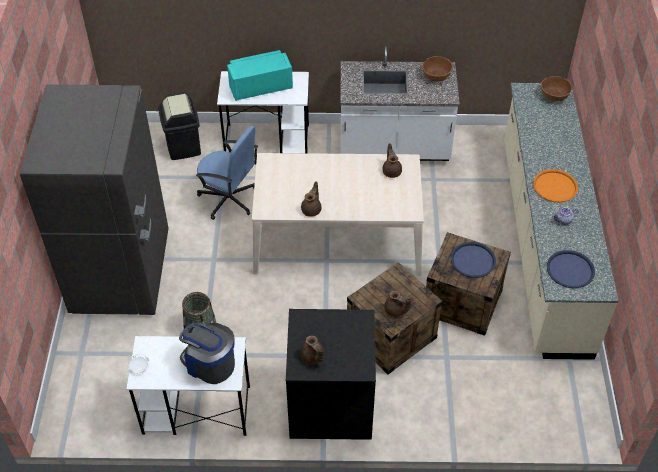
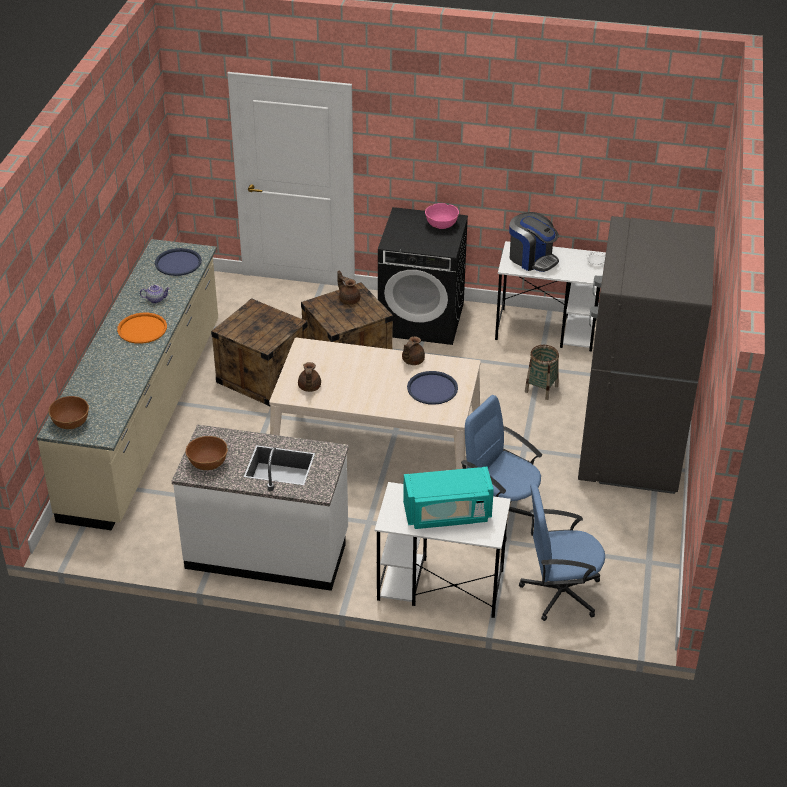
camera: 170 degrees left, 10 degrees down
black trash can [158,92,201,160] -> blue office chair [519,484,605,621]
brown teapot [301,335,324,364] -> pink bowl [425,203,459,229]
blue tray [451,242,496,278] -> blue tray moved to [407,371,458,405]

